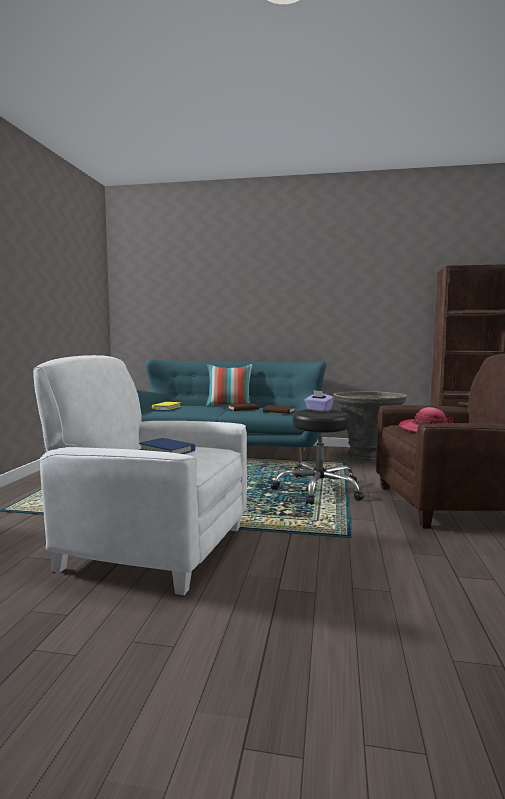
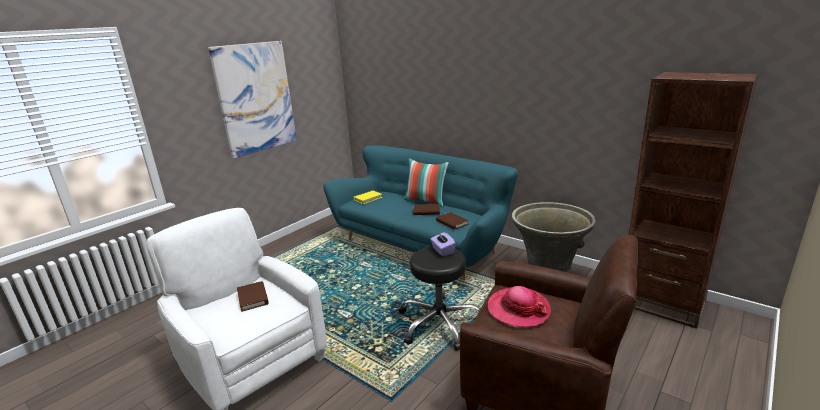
camera: 30 degrees right, 15 degrees up
blue book [139,438,195,454] -> brown book [237,281,269,312]
none -> picture [208,41,297,158]

